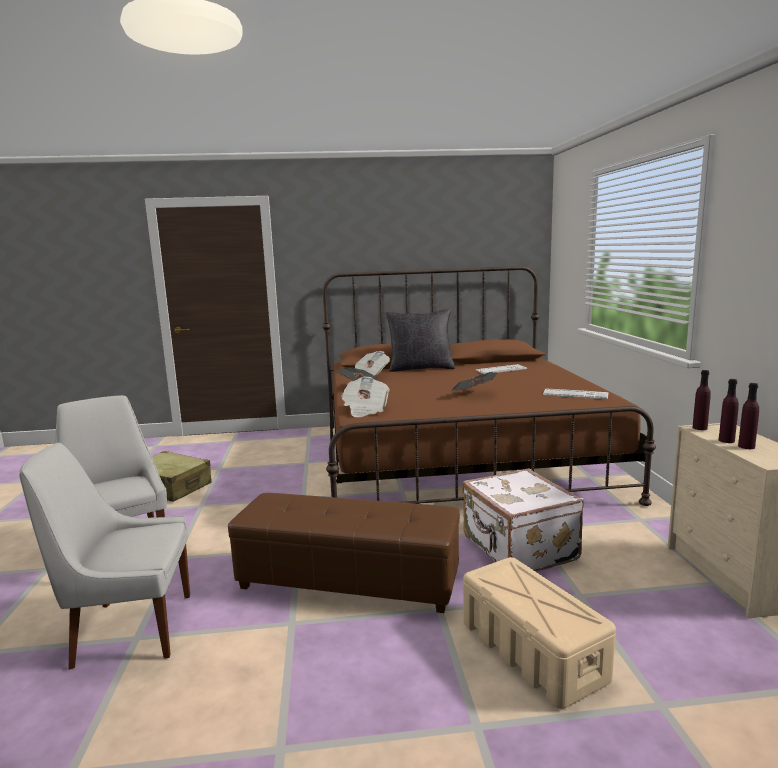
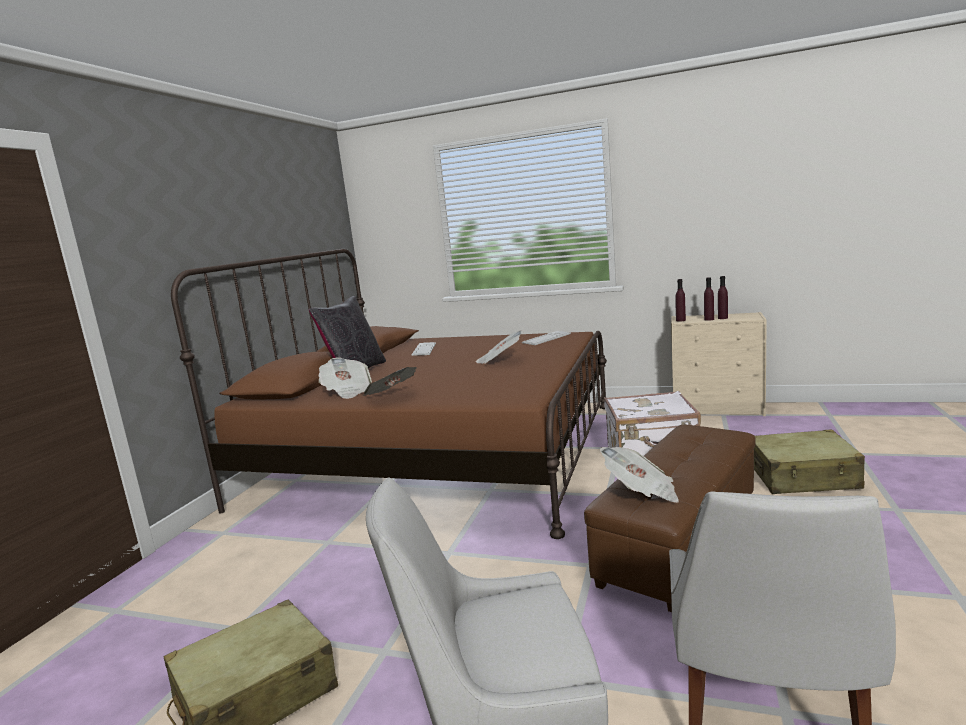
camera: 65 degrees left, 0 degrees up
newspaper [341,377,390,417] -> newspaper moved to [600,447,679,503]
beige storage box [463,557,616,709] -> beige suitcase [754,430,865,494]

